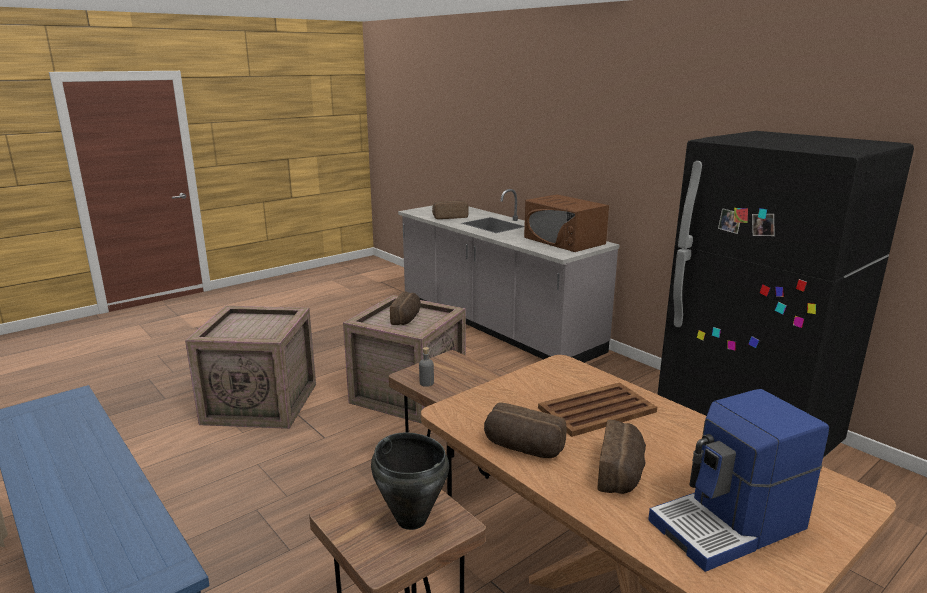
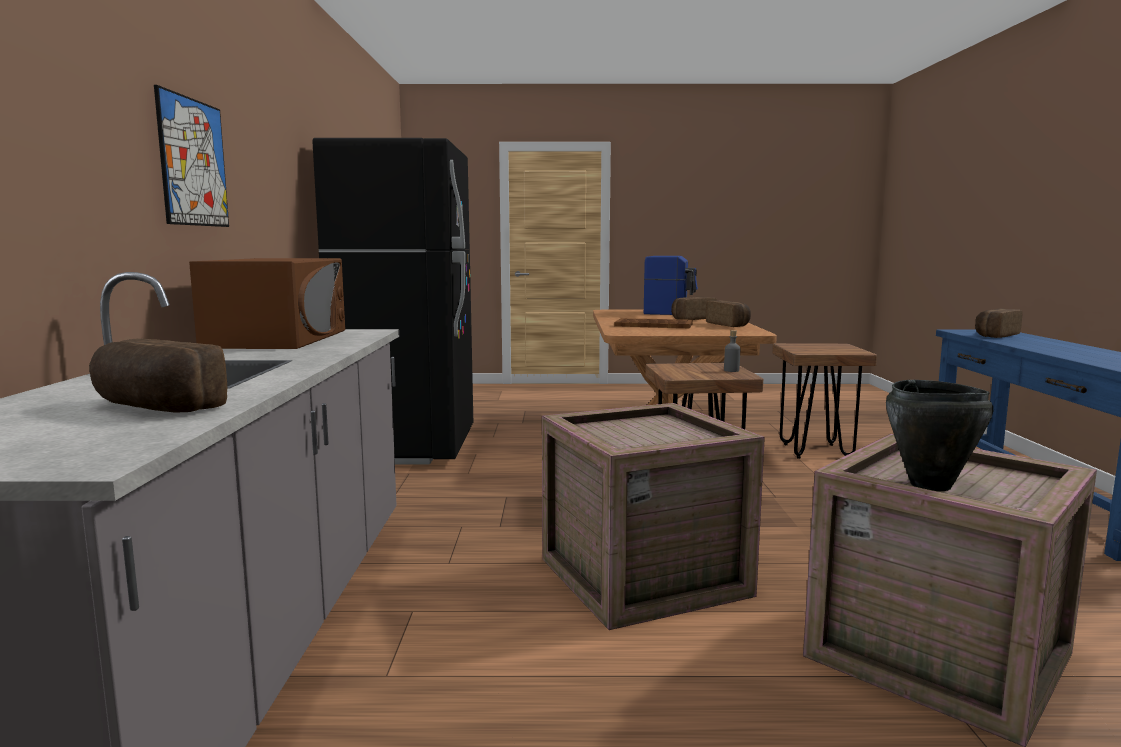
camera: 140 degrees left, 10 degrees down
black cooking pot [371,432,449,530] -> black cooking pot moved to [886,379,993,491]
bread [390,292,421,325] -> bread moved to [975,308,1023,338]
none -> picture [154,85,229,227]

